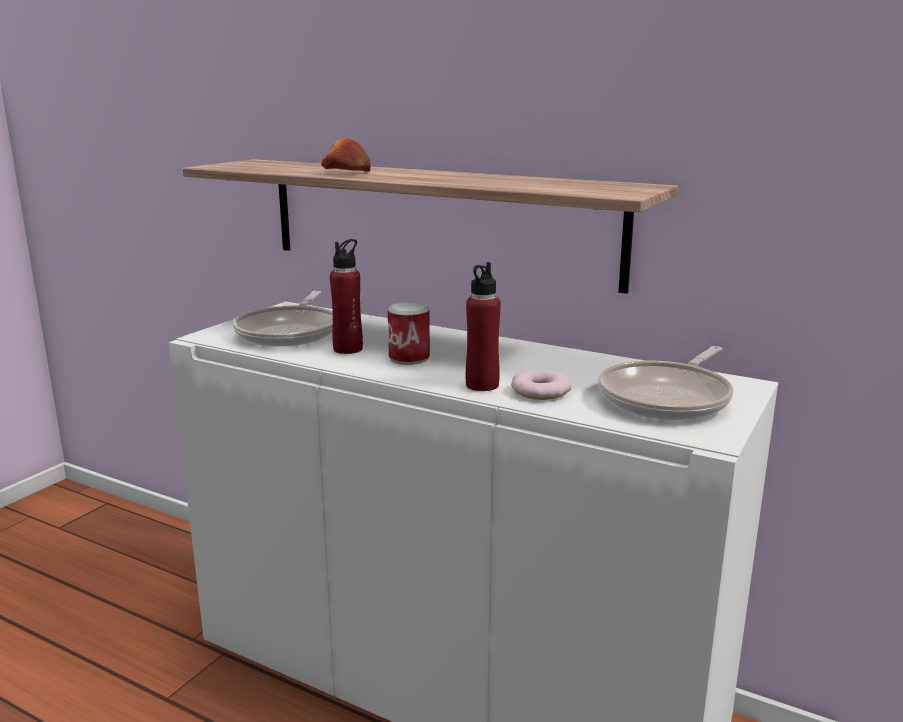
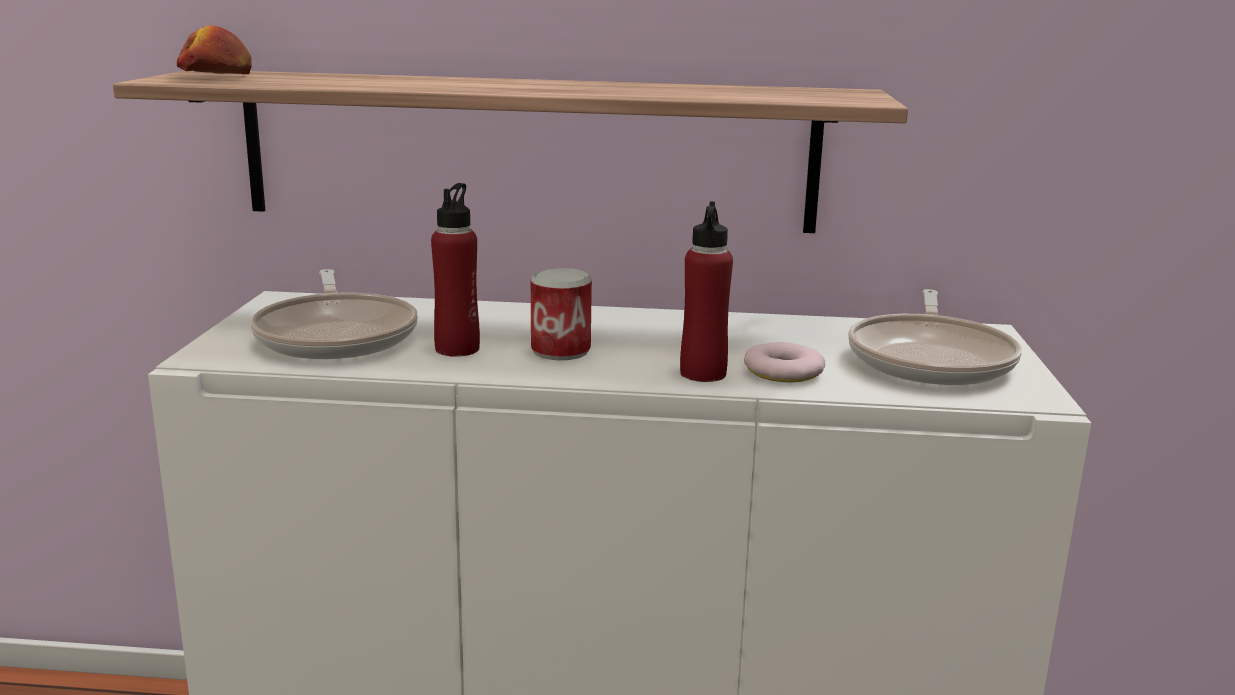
camera: 25 degrees left, 0 degrees up
apple [321,138,371,171] -> apple moved to [177,26,252,74]

